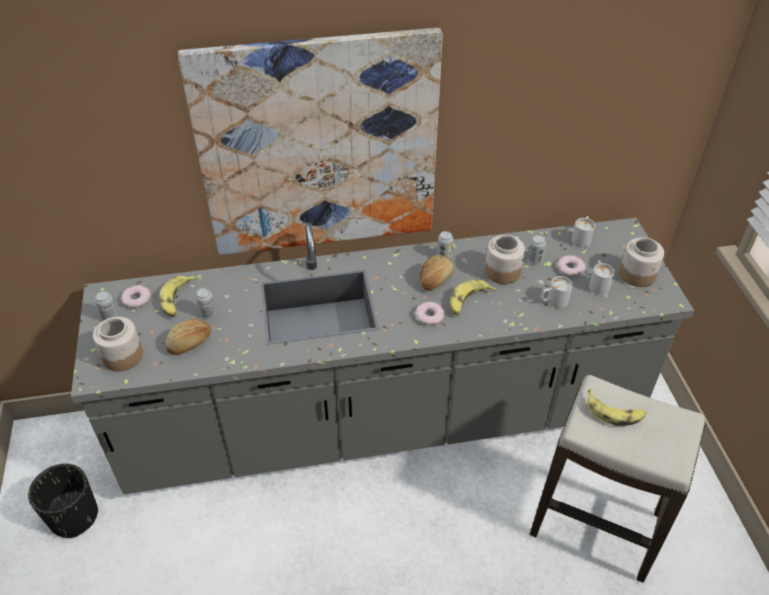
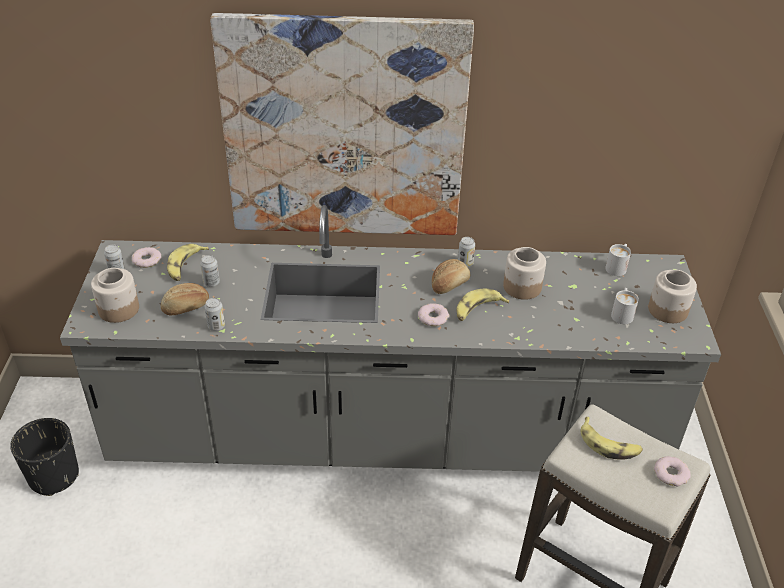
camera: 10 degrees right, 5 degrees down
can [528,235,546,264] -> can moved to [205,298,225,331]
white mug [541,276,573,308] -> none
donut [557,255,586,276] -> donut moved to [654,456,691,486]

